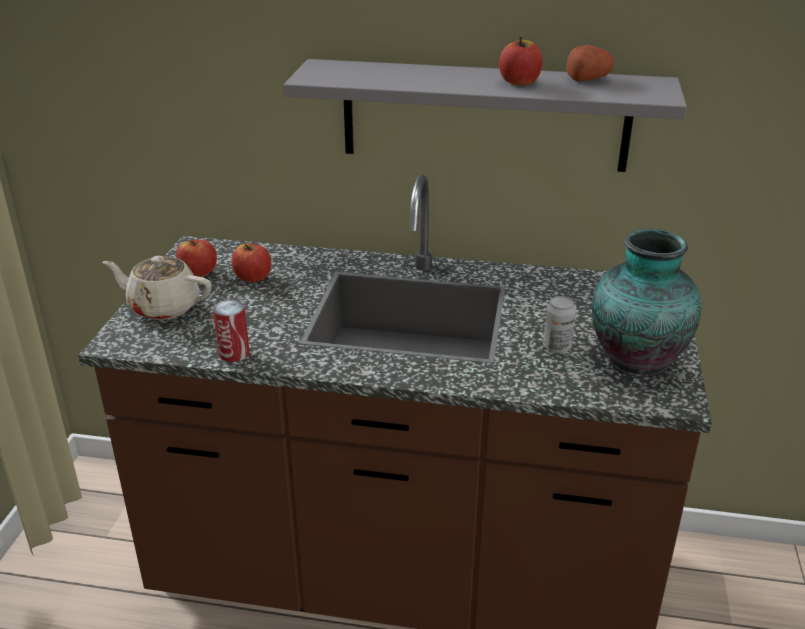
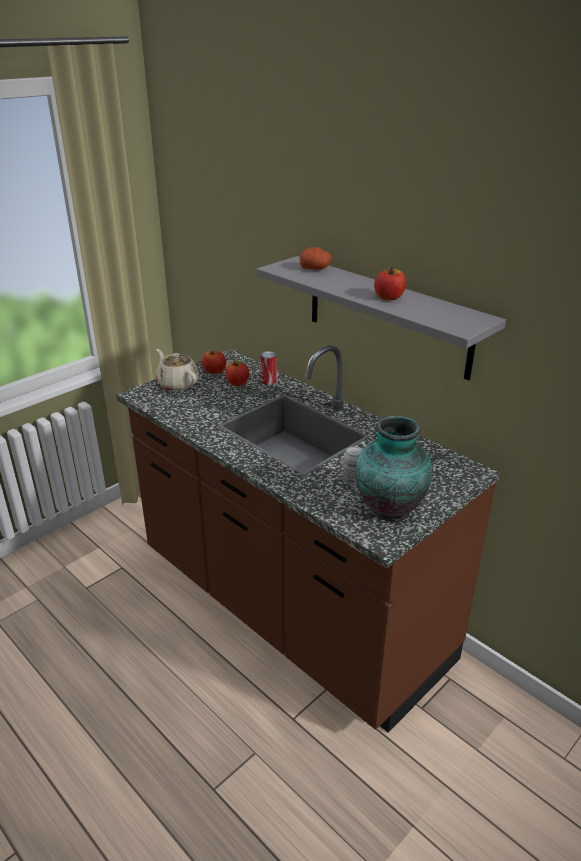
camera: 35 degrees right, 0 degrees up
can [213,300,250,362] -> can moved to [260,351,277,385]
potato [567,45,614,81] -> potato moved to [300,247,332,269]

